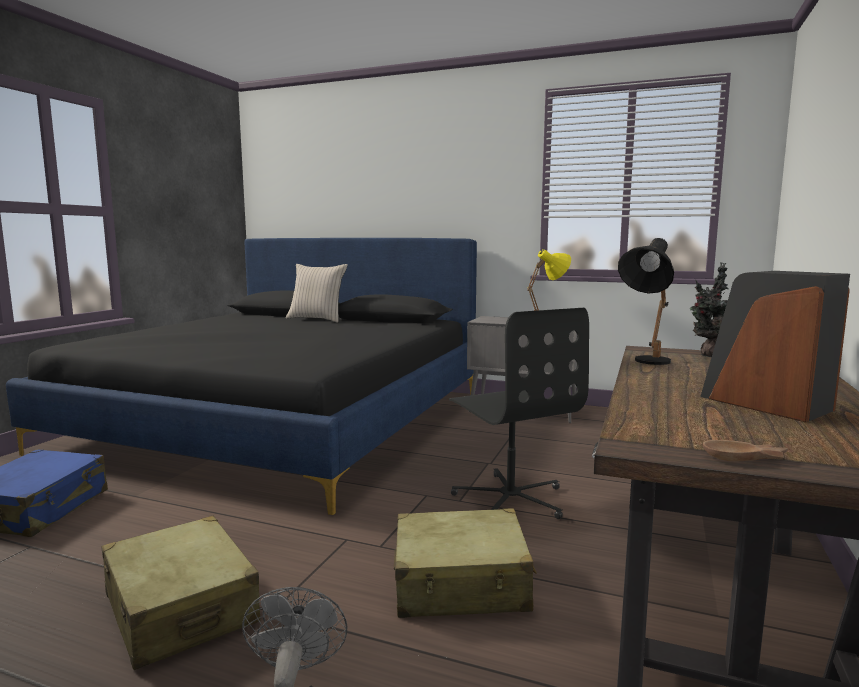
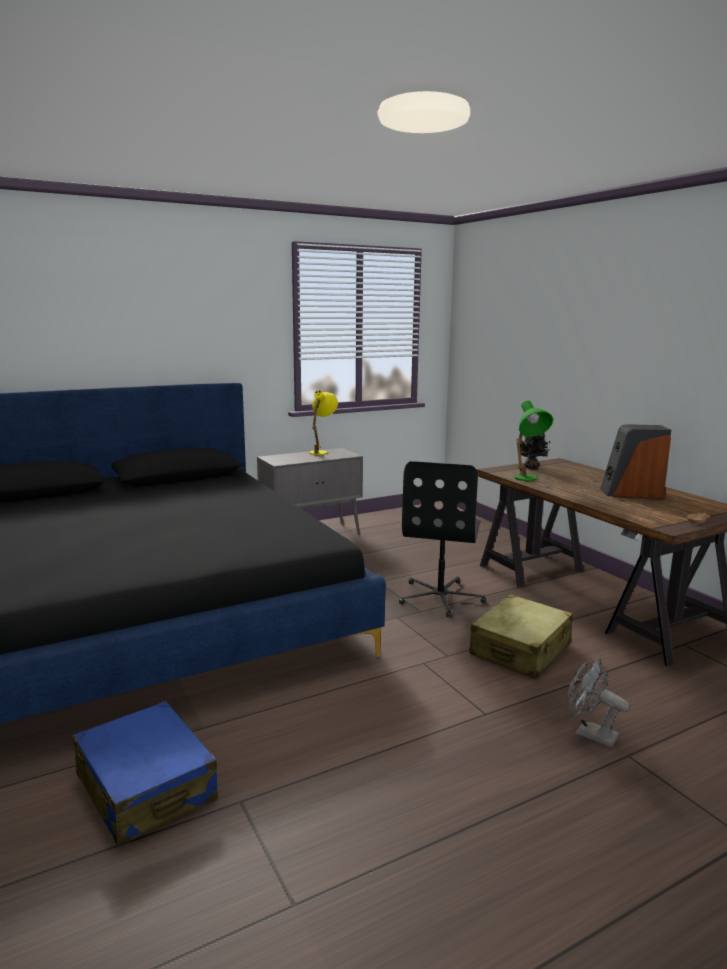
camera: 50 degrees left, 5 degrees up
beige suitcase [101,515,260,670] -> none
beige pillow [286,264,348,323] -> none
black office chair [449,308,589,519] -> black office chair turned 90 degrees clockwise [399,461,486,617]
black table lamp [618,238,674,365] -> green table lamp [514,401,553,481]

